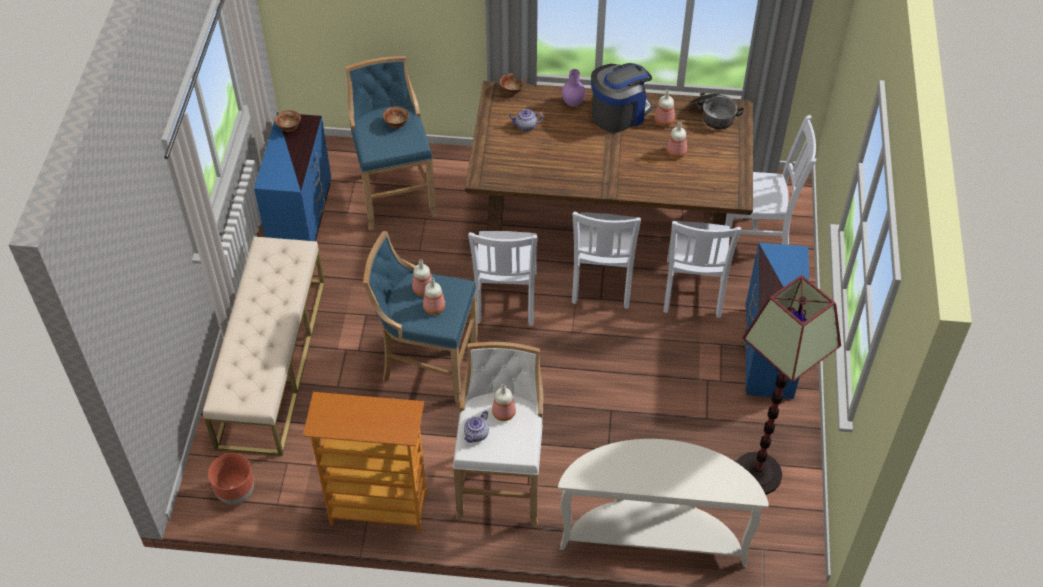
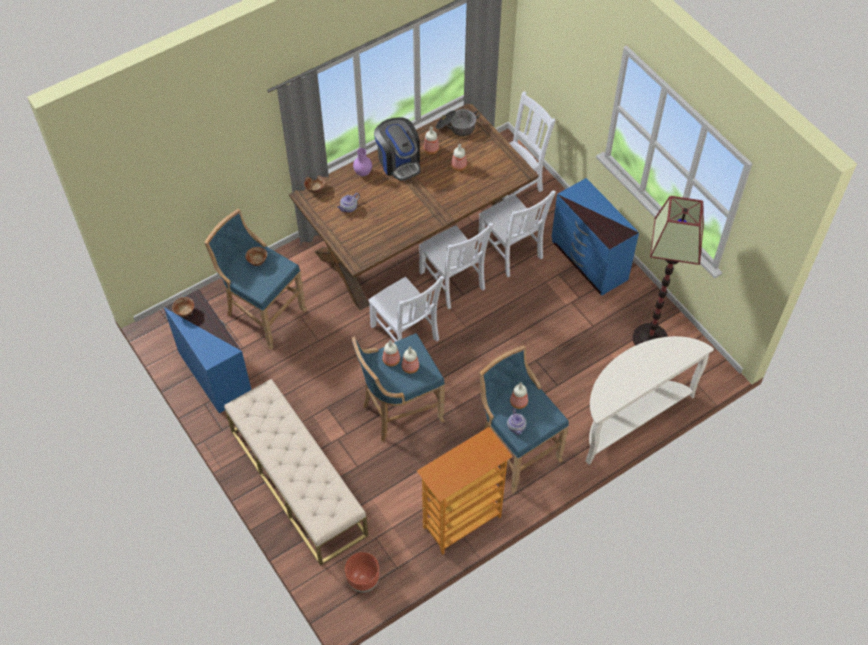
camera: 40 degrees left, 5 degrees up
white stool [453,342,544,526] -> blue stool [479,345,569,493]
coffee machine [591,63,653,133] -> coffee machine turned 135 degrees clockwise [374,117,421,181]

